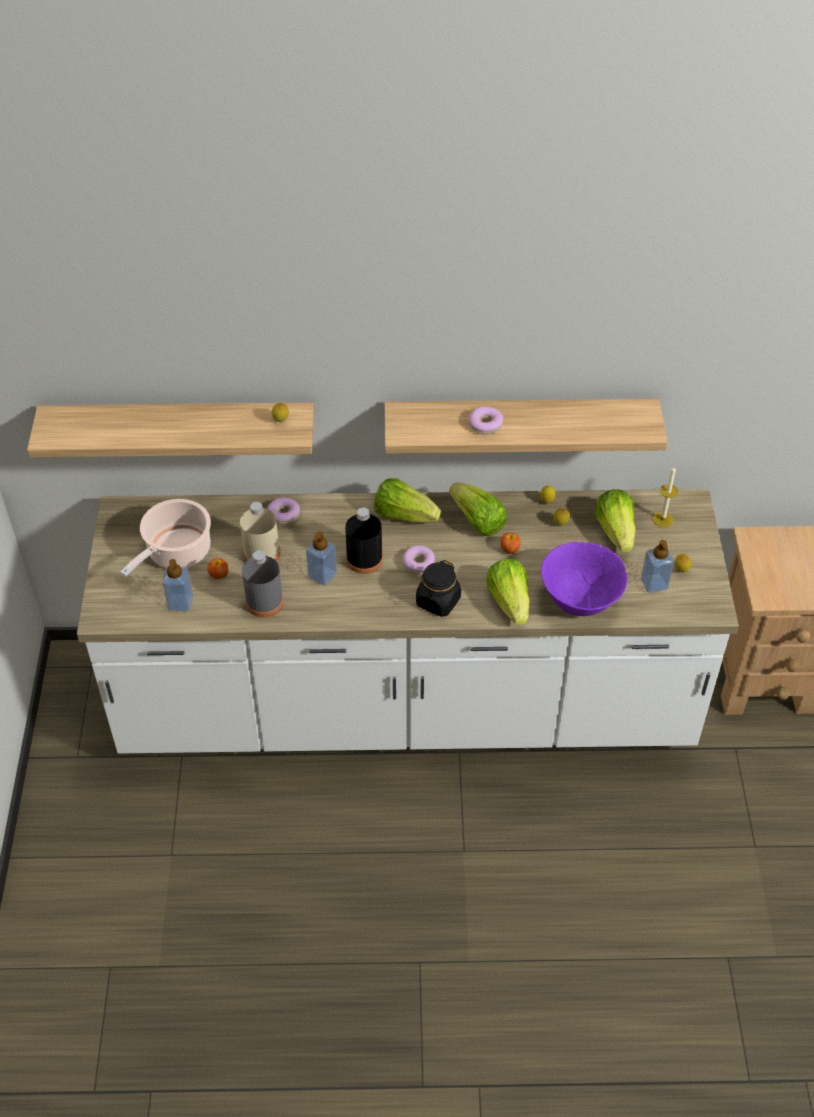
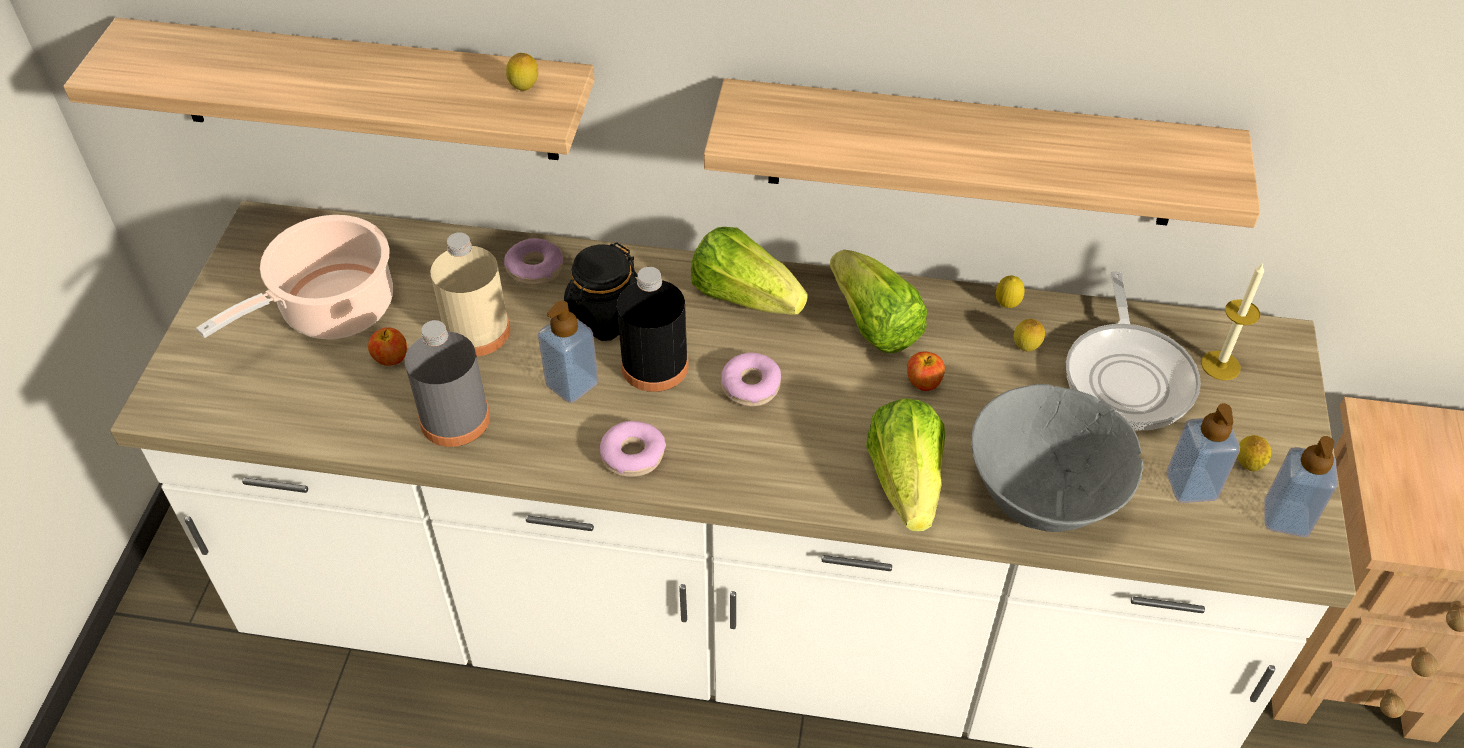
camera: 10 degrees right, 0 degrees up
soap dispenser [162,559,193,611] -> soap dispenser moved to [1264,436,1337,537]
black jar [416,560,461,617] -> black jar moved to [564,242,637,341]
donut [469,407,503,435] -> donut moved to [600,421,666,477]
purple bowl [541,542,628,616] -> grey bowl [971,384,1143,532]
lettuce [595,489,636,553] -> frying pan [1066,271,1201,430]

